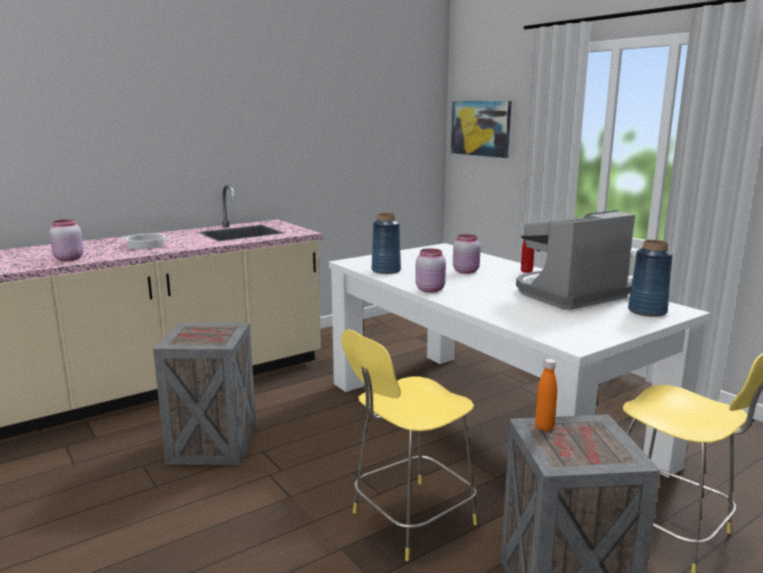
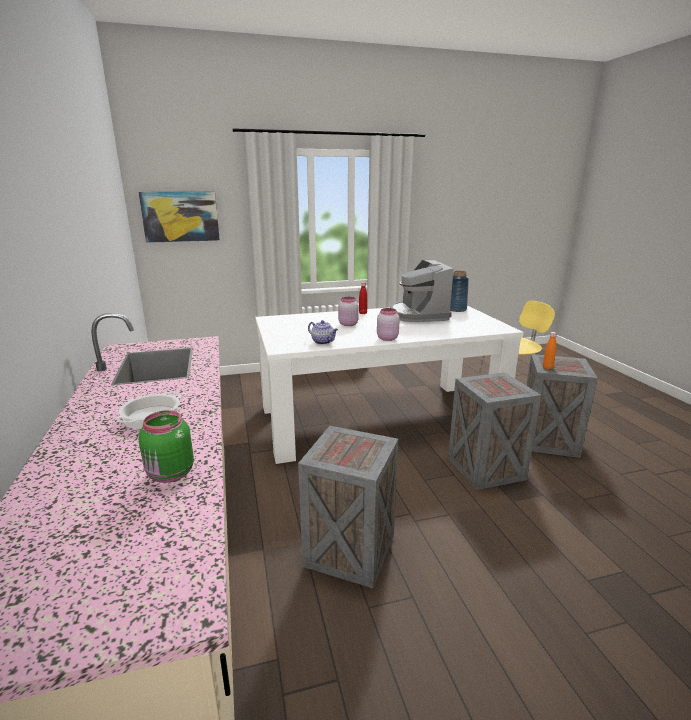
camera: 70 degrees left, 5 degrees up
pink jar [49,219,84,261] -> green jar [139,410,194,483]
yellow stool [341,329,477,561] -> crate [448,372,541,490]
blue vase [372,213,401,274] -> teapot [308,320,338,345]

